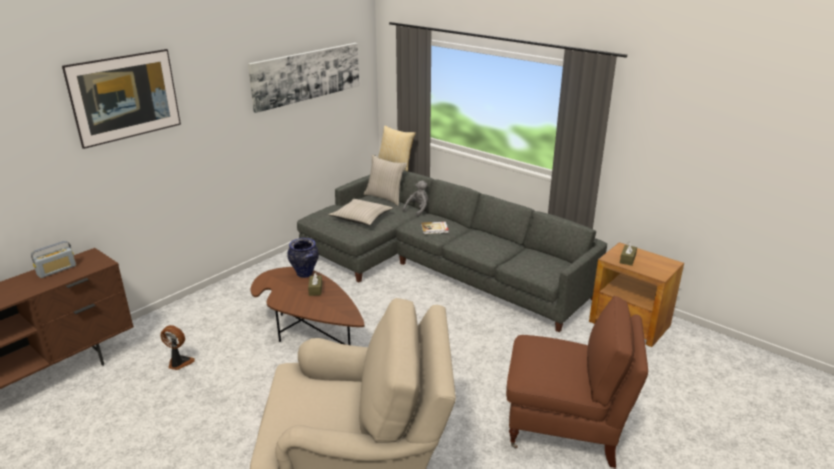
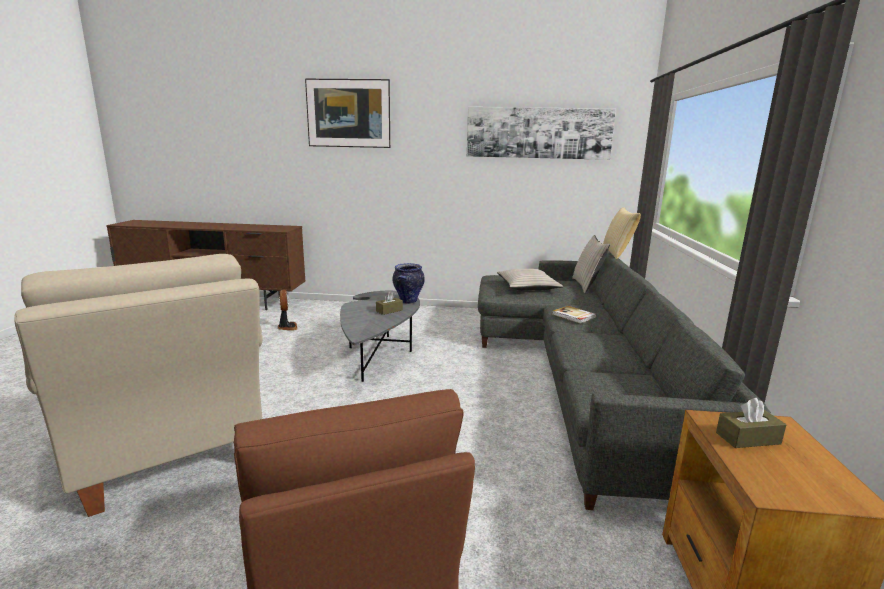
camera: 55 degrees right, 10 degrees down
radio [31,241,76,278] -> none
brown coffee table [251,267,365,345] -> grey coffee table [340,291,420,382]
grey plush toy [403,181,428,217] -> none

